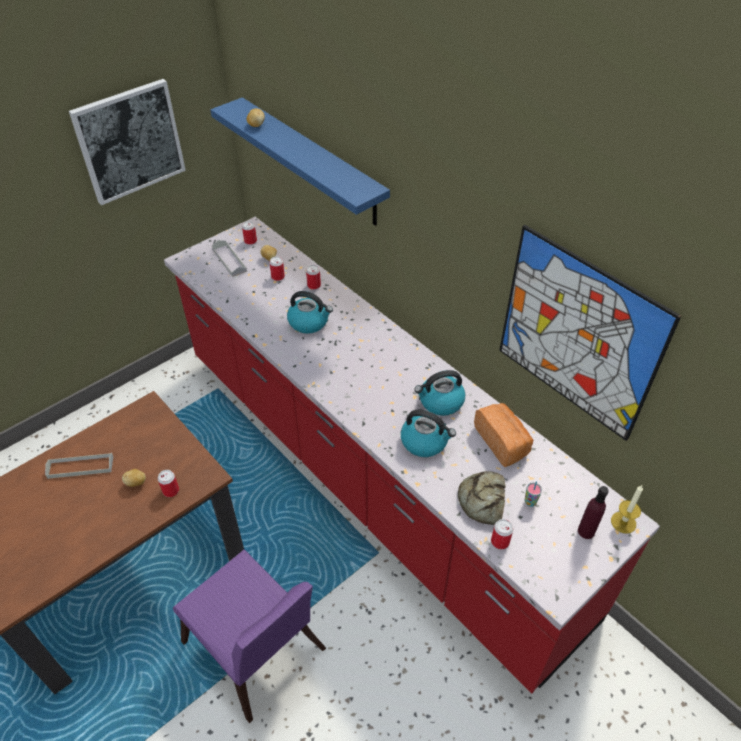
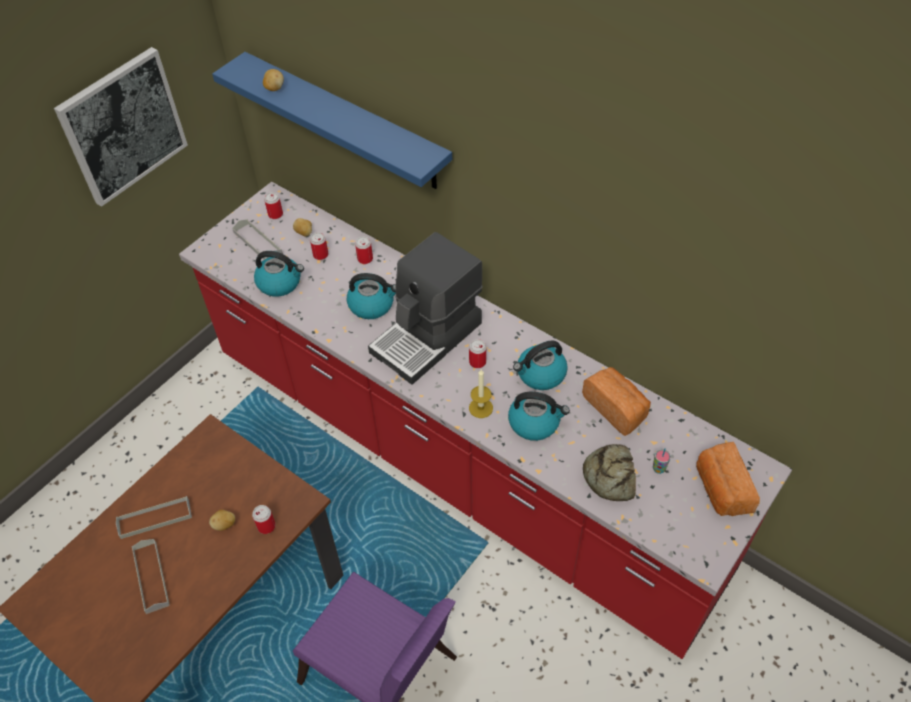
camera: 10 degrees left, 5 degrees up
can [491,519,513,549] -> can moved to [469,339,486,368]
picture [499,225,681,441] -> none
purple bottle [578,486,609,539] -> bread [696,442,760,516]
candle [611,485,643,534] -> candle moved to [469,370,493,418]
none -> grey tray [132,539,170,614]
none -> kettle [254,251,304,297]
none -> coffee machine [368,232,483,385]

